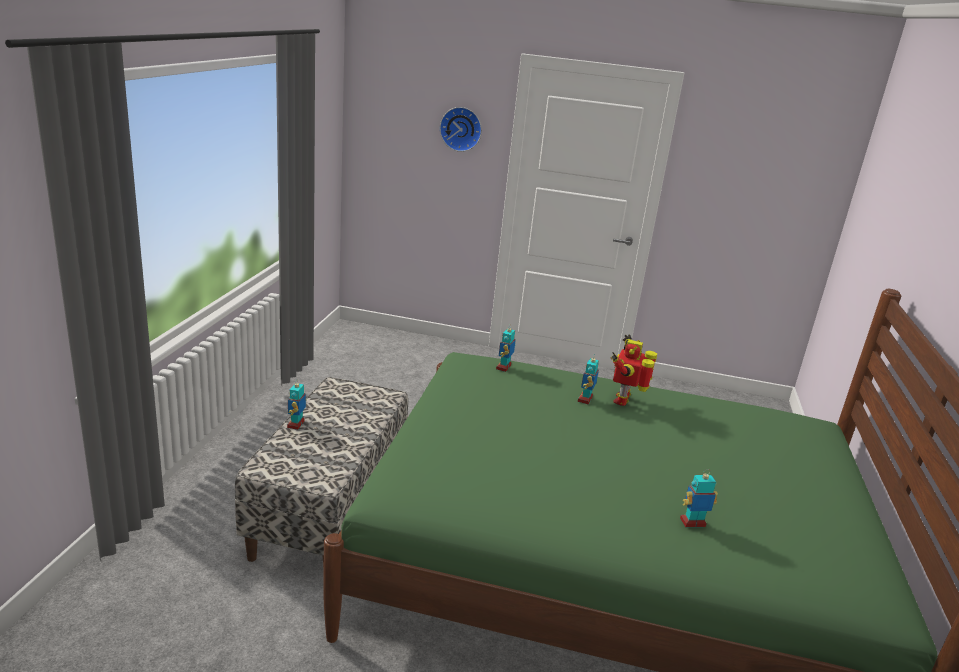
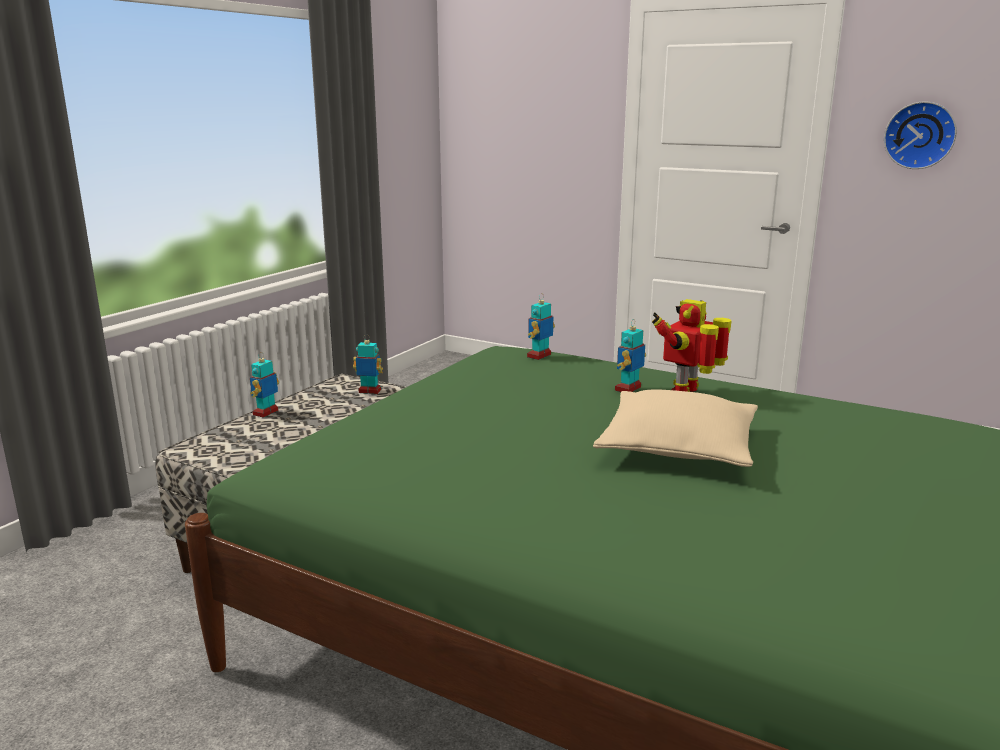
camera: 20 degrees right, 5 degrees down
wall clock [440,107,482,152] -> wall clock moved to [884,101,957,169]
toy robot [680,469,718,527] -> toy robot moved to [353,334,383,394]
none -> beige pillow [593,389,758,467]

